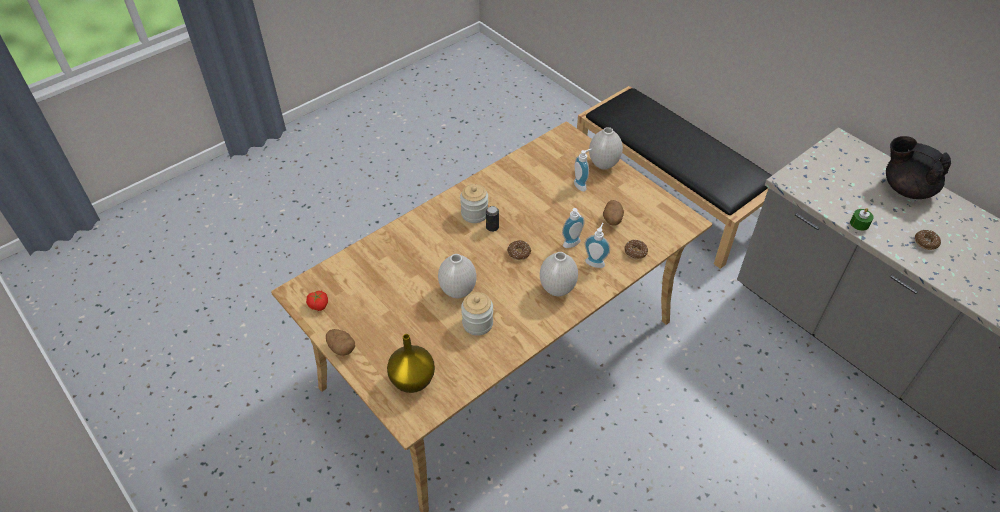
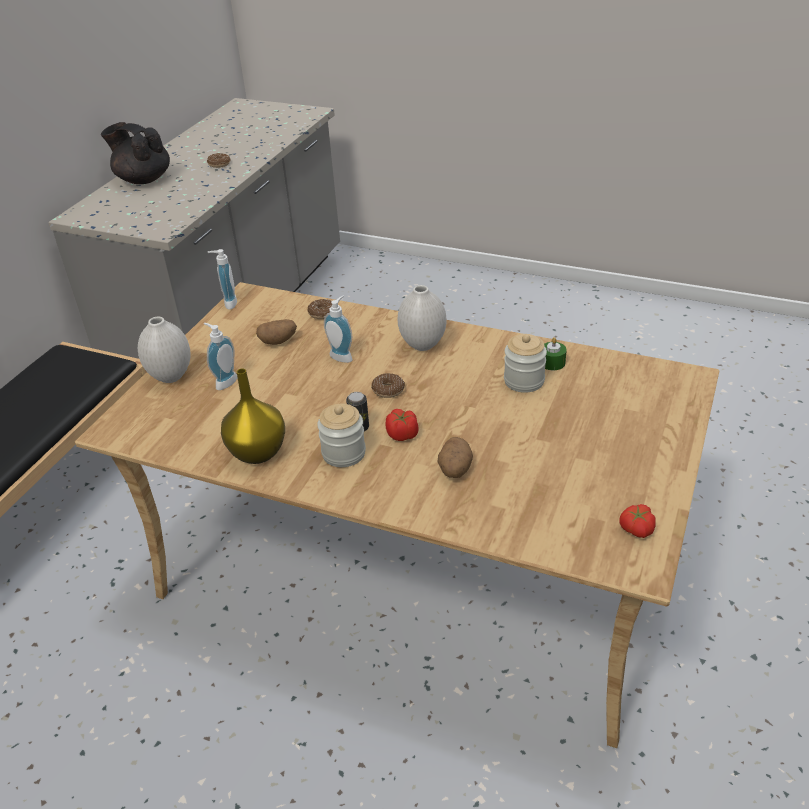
camera: 115 degrees left, 10 degrees down
potato [326,329,355,356] -> potato moved to [437,437,473,478]
yellow vase [387,334,435,393] -> yellow vase moved to [221,368,285,464]
white vase [438,254,476,298] -> none
soap dispenser [584,223,610,268] -> soap dispenser moved to [207,249,237,310]
green candle [850,208,874,231] -> green candle moved to [544,337,567,370]
black teapot [886,136,951,199] -> black teapot turned 105 degrees clockwise [101,122,170,184]
none -> tomato [386,409,418,441]

